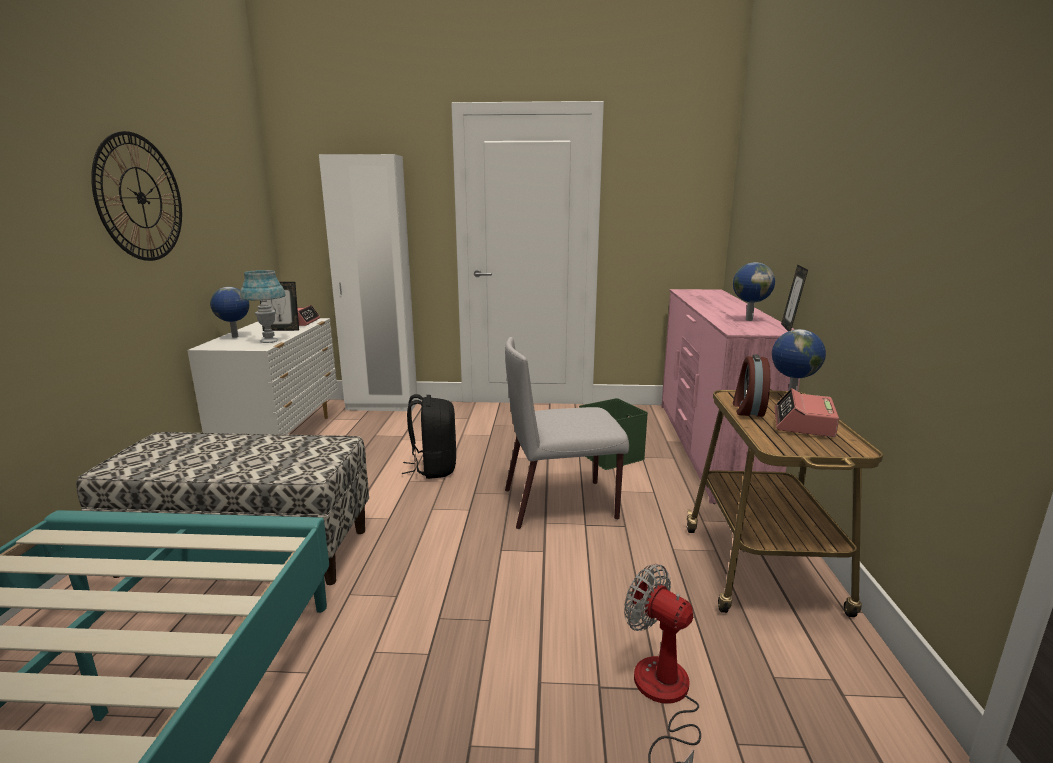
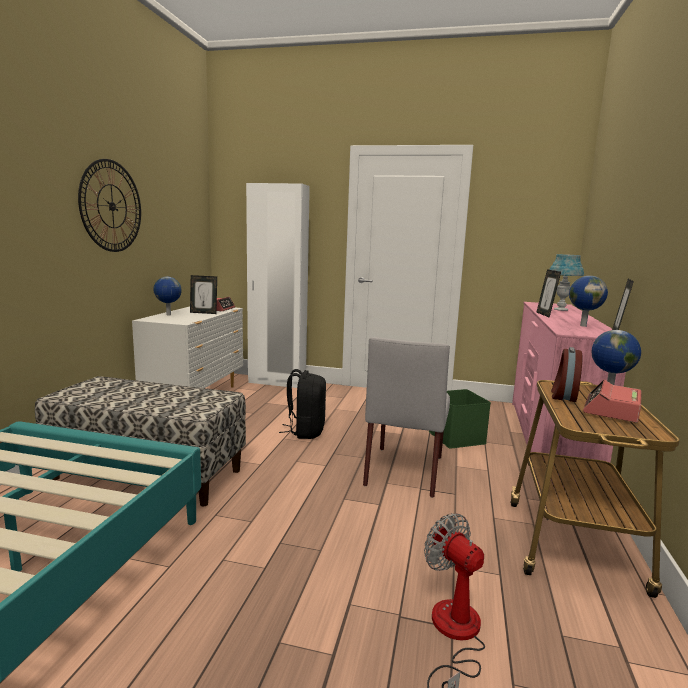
camera: 10 degrees right, 5 degrees down
blue table lamp [240,270,286,343] -> blue table lamp moved to [549,254,584,311]
grey chair [505,337,629,529] -> grey chair turned 75 degrees counterclockwise [363,337,450,498]
none -> picture frame [537,269,561,318]

